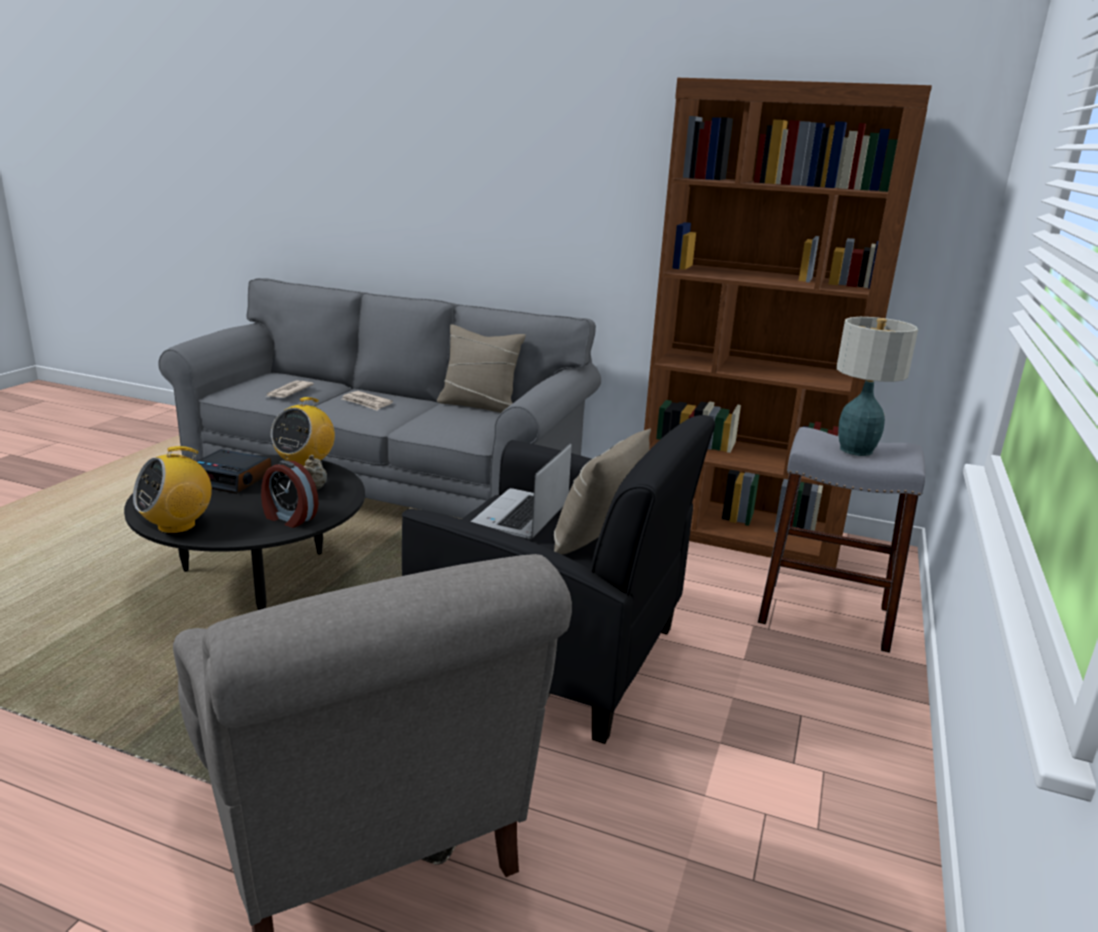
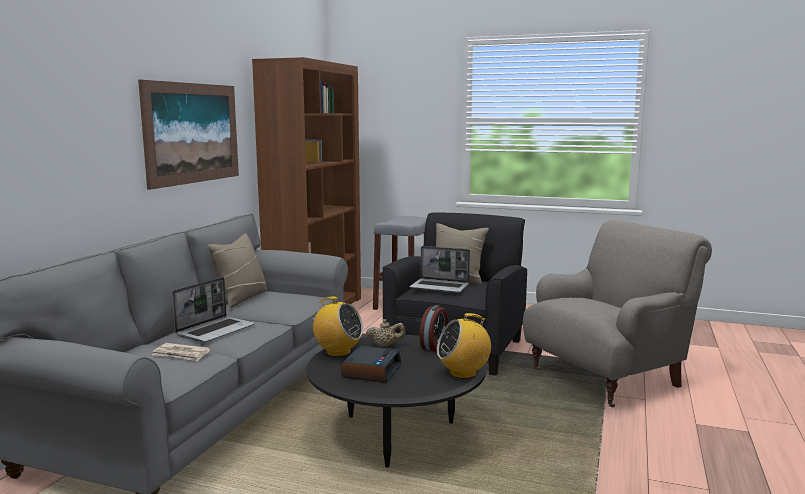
camera: 90 degrees left, 10 degrees down
radio [133,446,212,534] -> radio turned 120 degrees clockwise [437,313,491,379]
newspaper [342,391,393,411] -> laptop [172,277,255,343]
table lamp [837,317,918,456] -> none
none -> picture [138,80,239,190]

